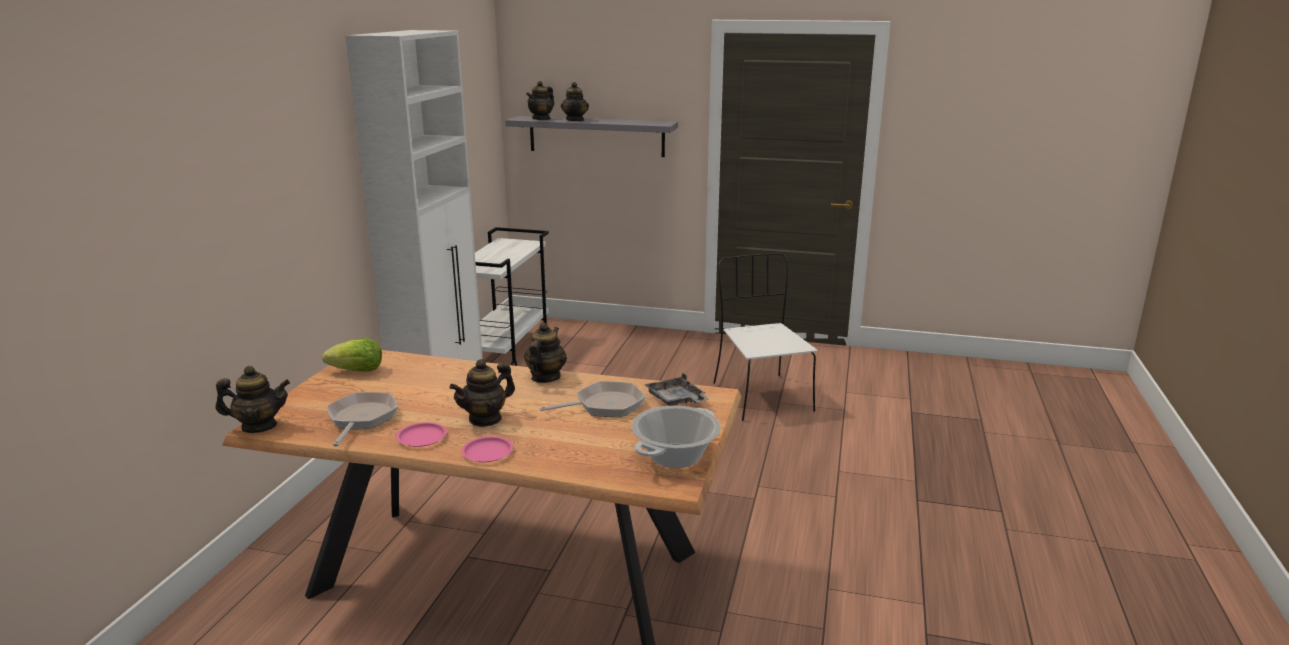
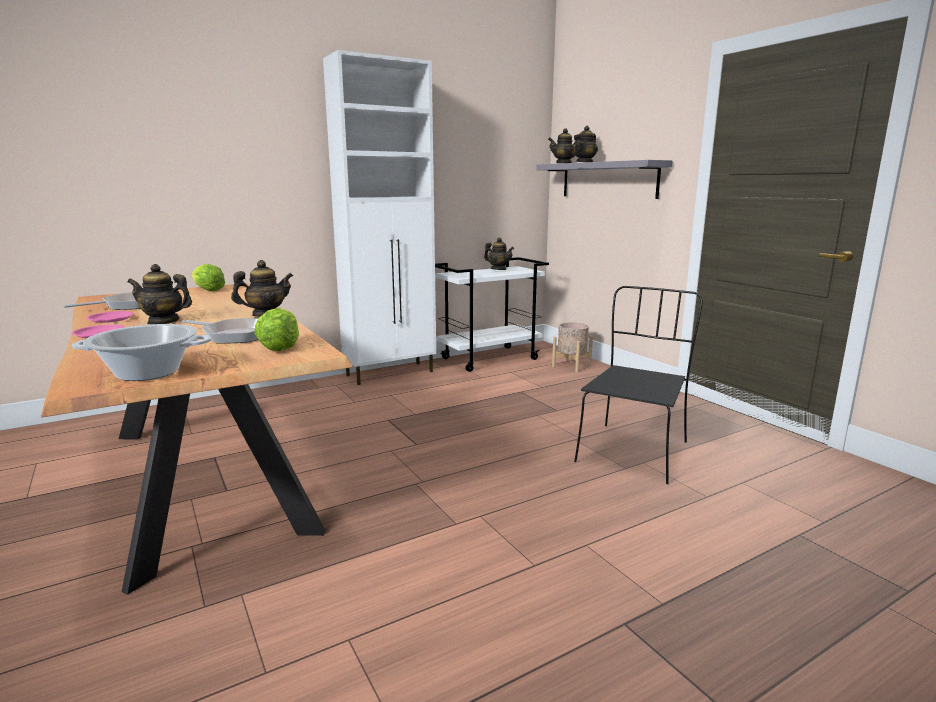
camera: 45 degrees right, 5 degrees down
teapot [216,366,290,433] -> teapot moved to [484,237,514,270]
grey tray [645,373,709,406] -> lettuce [254,308,299,351]
white chair [714,253,817,421] -> black chair [574,286,703,484]
none -> beige planter [552,322,593,373]

